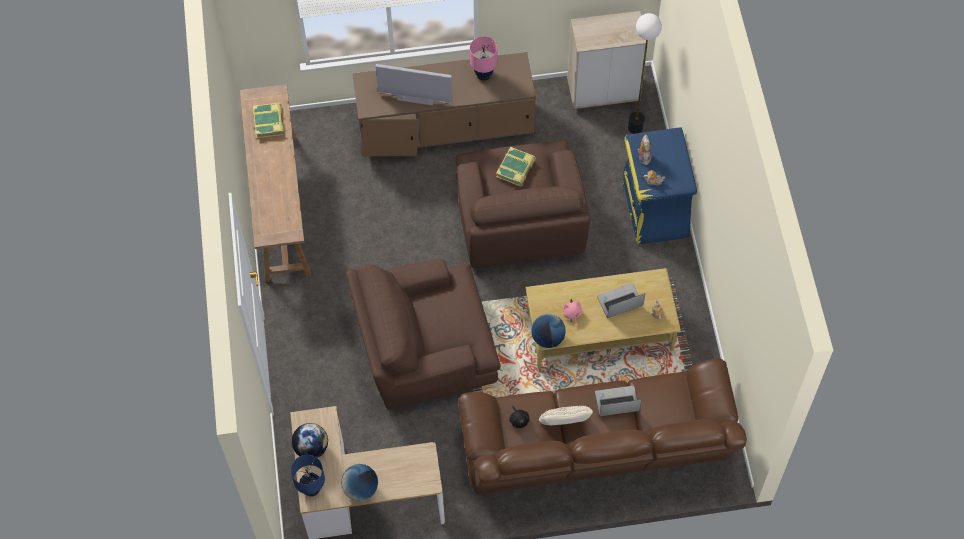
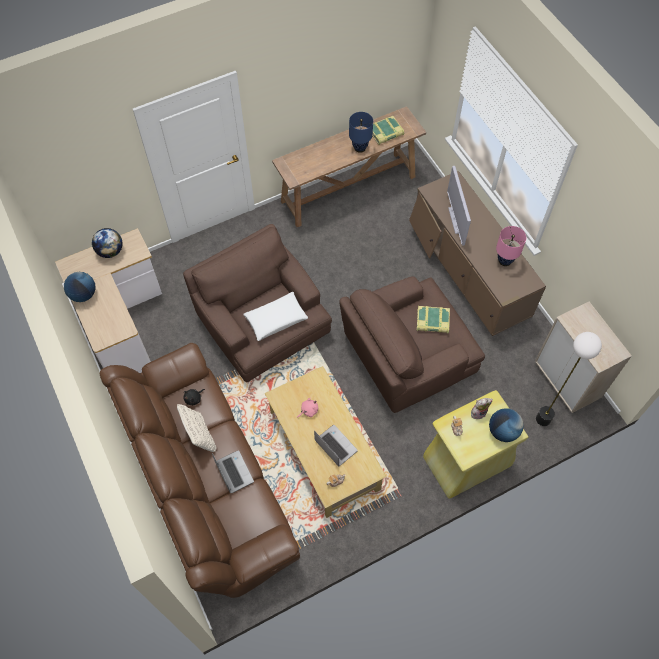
camera: 70 degrees right, 0 degrees up
blue table lamp [291,455,325,497] -> blue table lamp moved to [349,112,373,153]
globe [531,314,566,348] -> globe moved to [489,408,524,442]
blue nightstand [623,127,697,244] -> yellow nightstand [423,390,528,499]
none -> white pillow [244,292,308,341]

